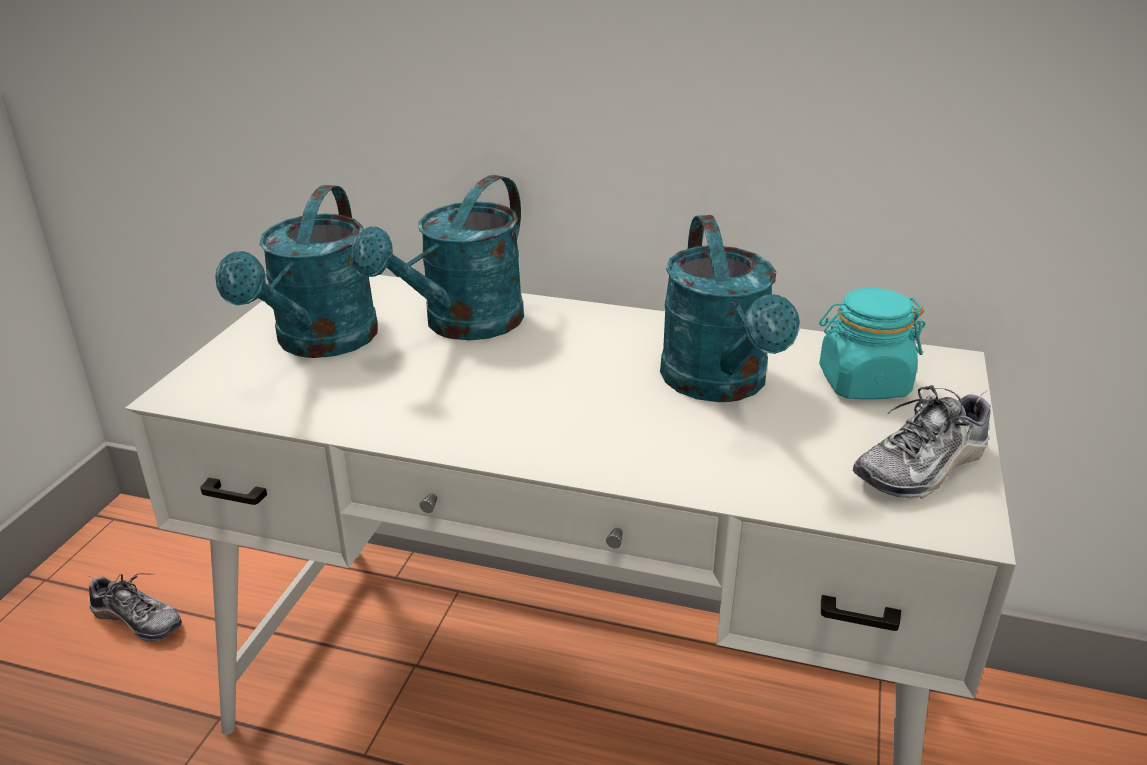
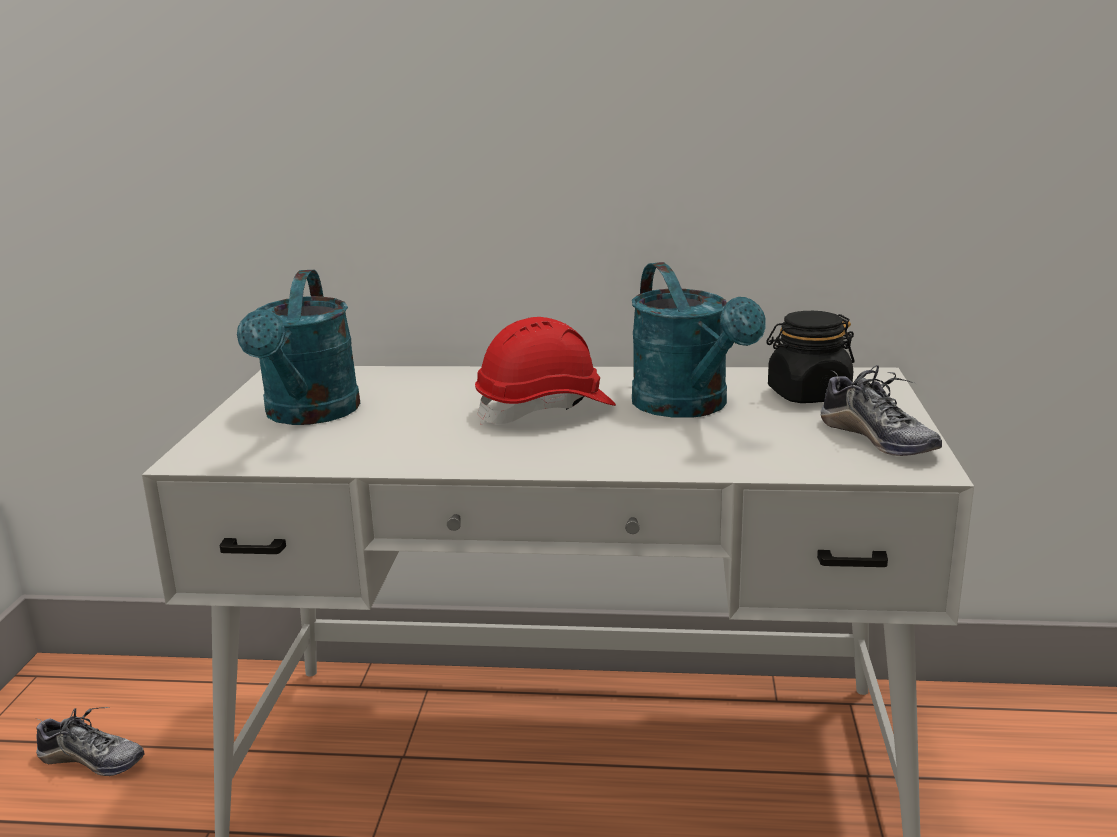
camera: 10 degrees left, 10 degrees down
turquoise watering can [351,175,524,340] -> none
turquoise jar [819,288,925,399] -> black jar [766,311,854,403]
shoe [853,385,991,499] -> shoe turned 75 degrees counterclockwise [821,365,942,456]
none -> red hard hat [475,317,616,425]

